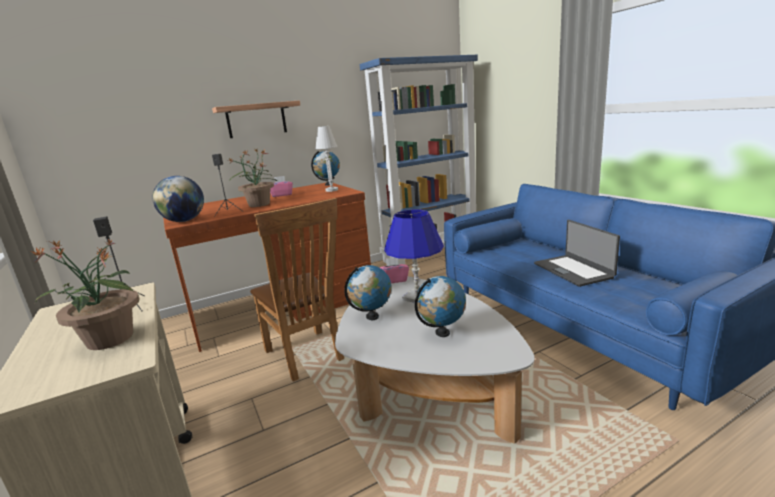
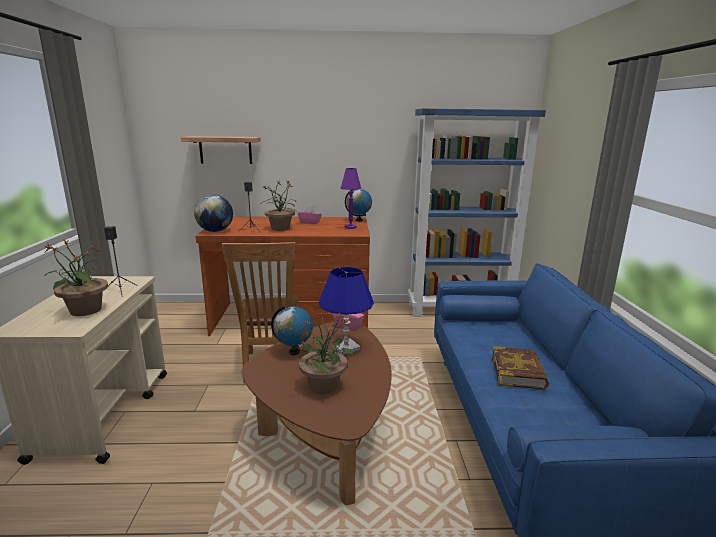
camera: 25 degrees right, 0 degrees up
shelf [212,100,300,138] -> shelf moved to [181,136,261,164]
white table lamp [315,126,338,192] -> purple table lamp [341,168,361,229]
white coffee table [335,276,534,444] -> brown coffee table [242,321,392,506]
globe [415,276,466,337] -> potted plant [297,313,354,394]
laptop [534,220,620,287] -> book [492,346,549,390]

